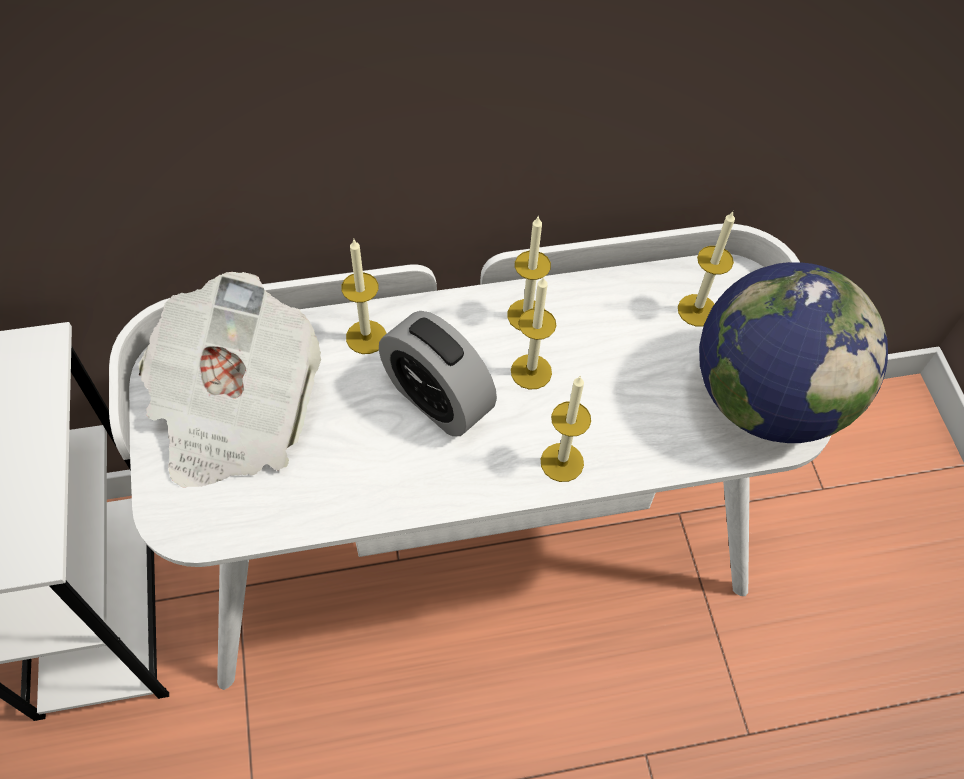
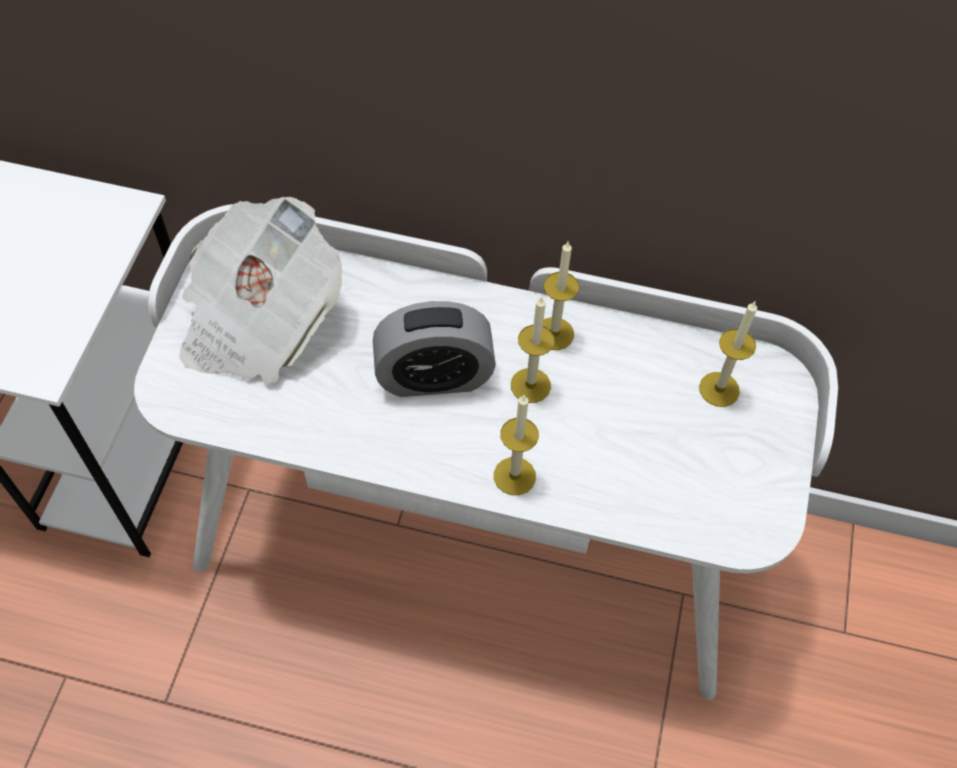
camera: 25 degrees right, 0 degrees up
candle [342,239,386,354] -> none
alarm clock [379,311,497,436] -> alarm clock turned 75 degrees counterclockwise [373,301,496,397]
globe [699,262,888,443] -> none

